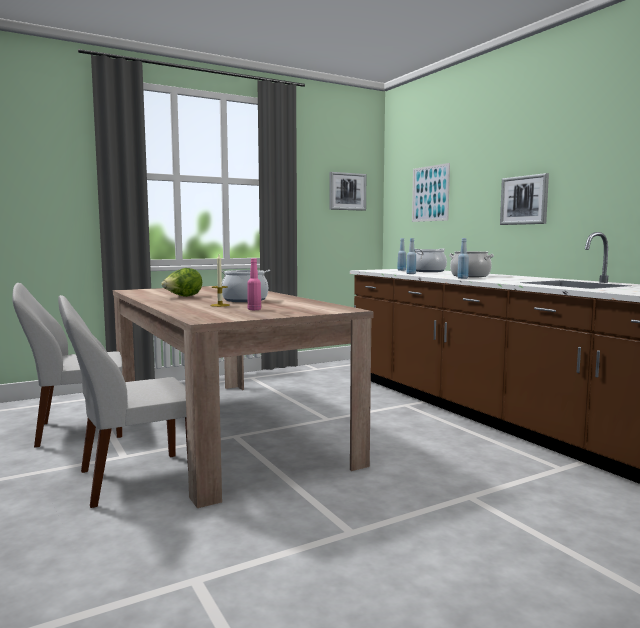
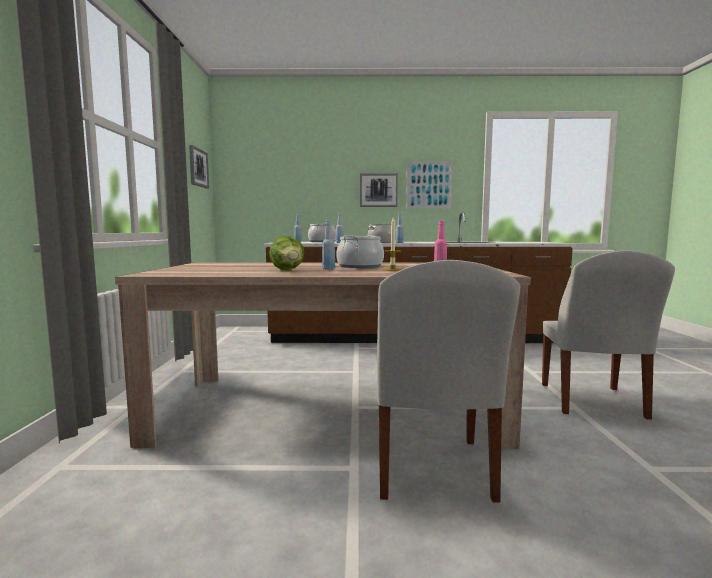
camera: 60 degrees left, 0 degrees up
white chair [12,283,122,448] -> white chair moved to [542,250,675,420]
picture [412,163,450,222] -> picture moved to [406,162,453,208]
none -> blue bottle [322,220,335,270]

